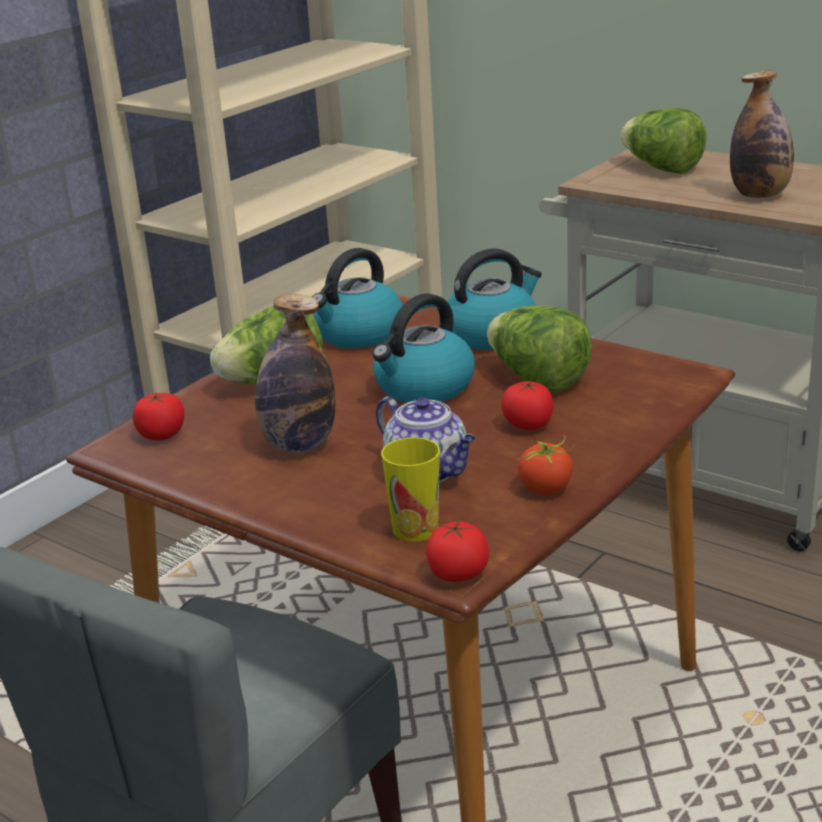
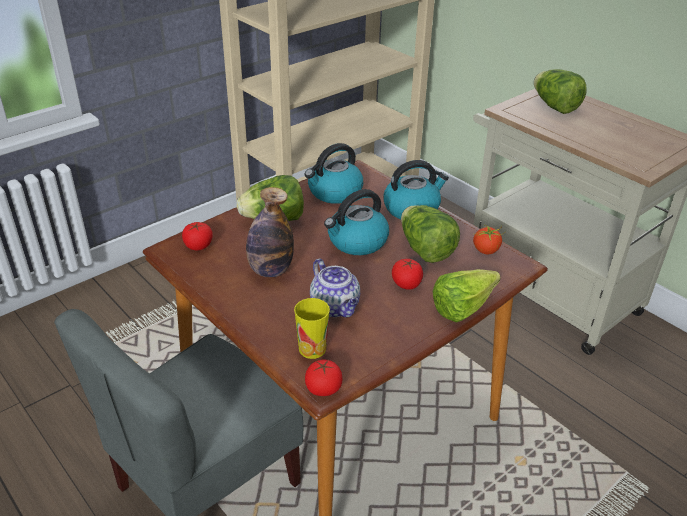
camera: 10 degrees right, 10 degrees up
tomato [517,435,576,495] -> tomato moved to [473,225,504,255]
bottle [730,70,794,198] -> none
none -> lettuce [432,269,501,322]

